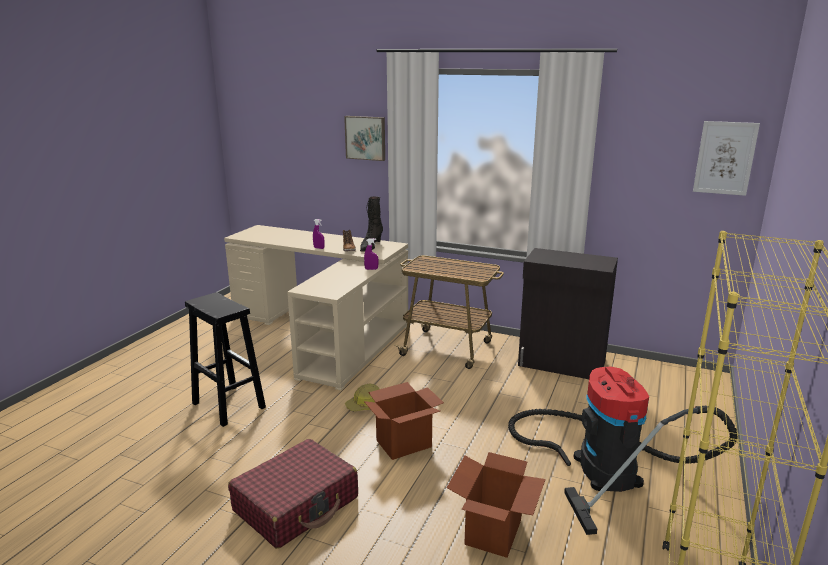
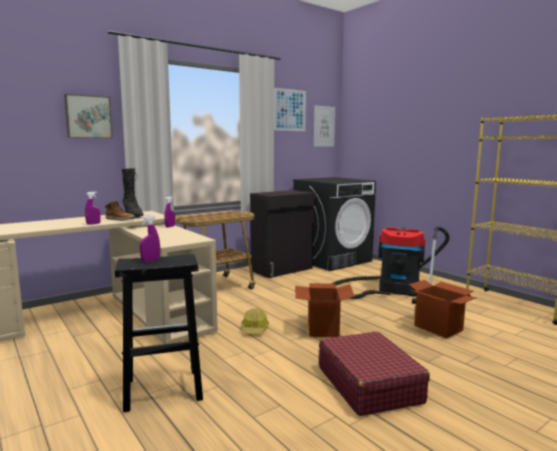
camera: 60 degrees left, 10 degrees down
none -> purple spray bottle [140,215,160,262]
none -> picture [274,88,306,131]
none -> black washing machine [292,177,376,271]

